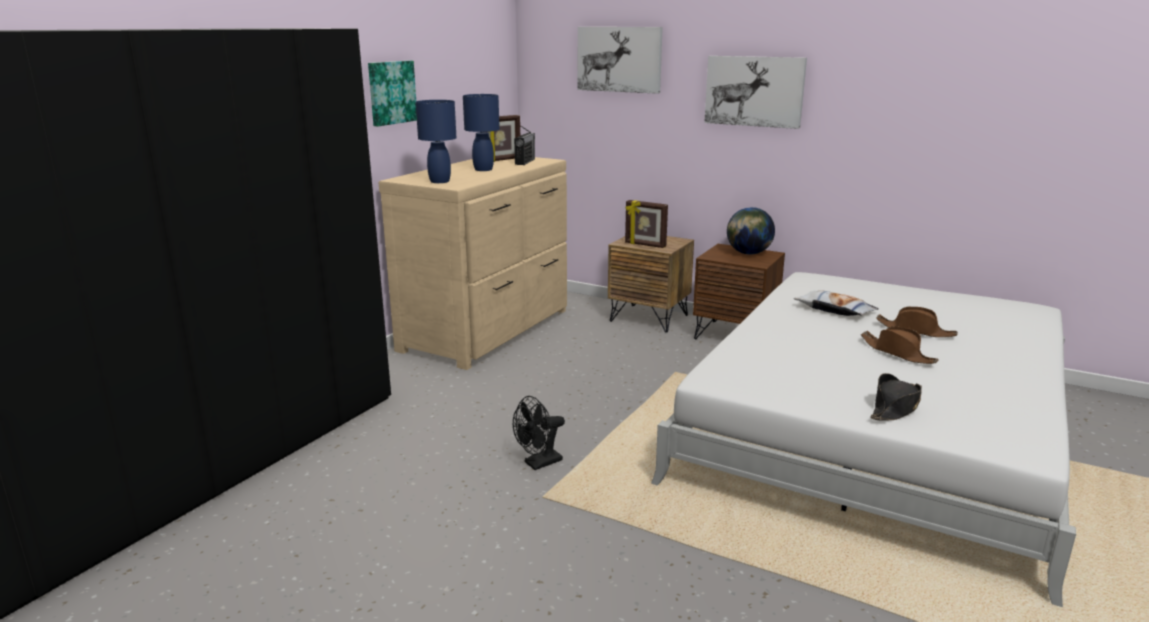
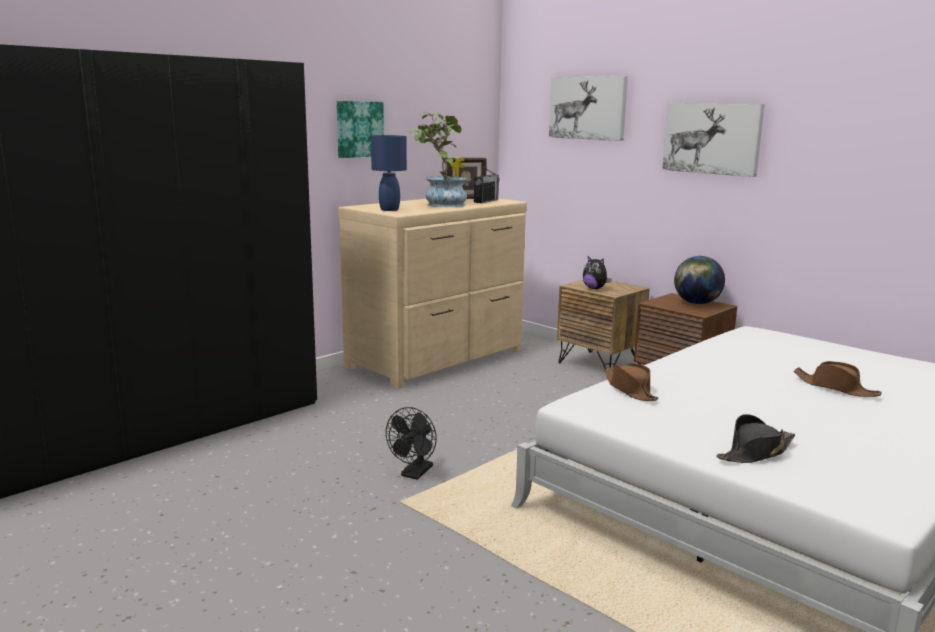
camera: 15 degrees right, 5 degrees down
blue table lamp [463,94,500,171] -> potted plant [409,111,467,207]
black fan [513,396,565,470] -> black fan turned 45 degrees counterclockwise [386,407,436,480]
picture frame [625,200,668,248] -> plush toy [583,256,612,289]
pillow [794,290,879,316] -> none
brown hat [861,326,938,364] -> brown hat moved to [604,363,659,401]

